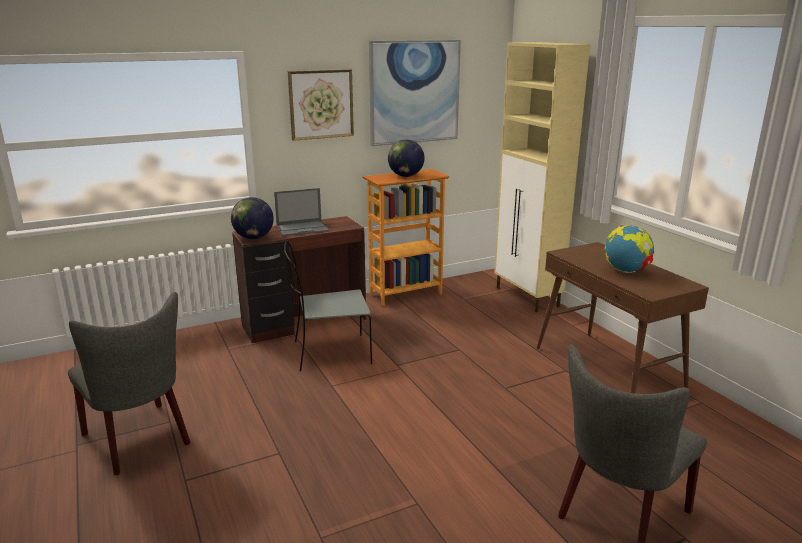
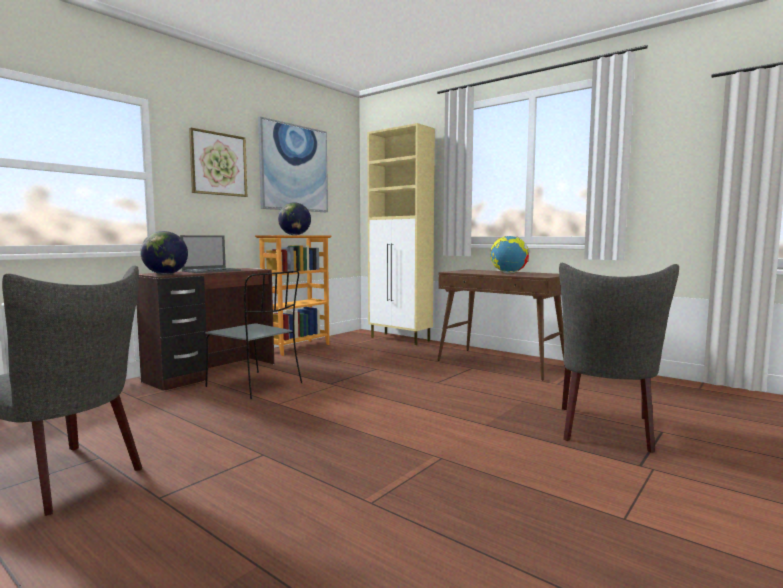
camera: 25 degrees left, 15 degrees down
grey chair [284,242,372,371] -> grey chair turned 105 degrees counterclockwise [205,271,302,400]

